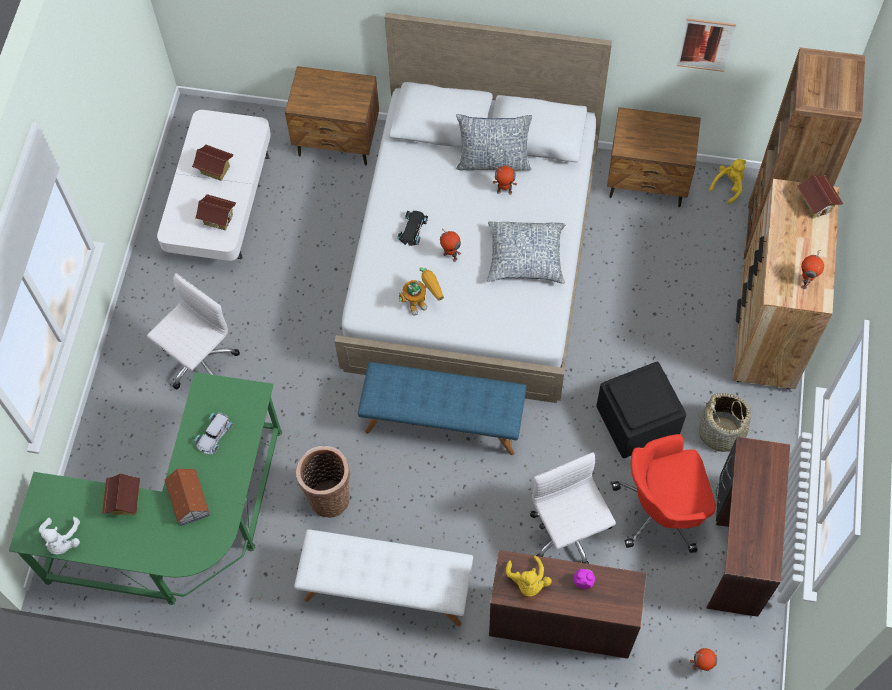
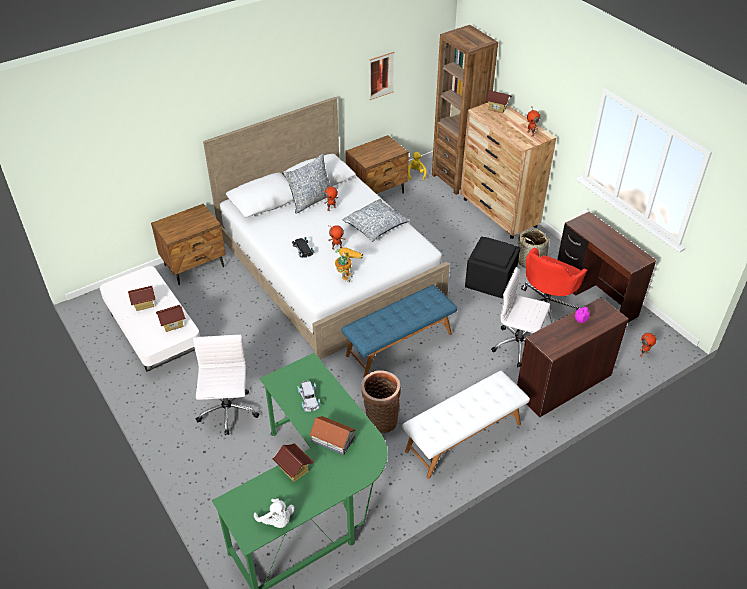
camera: 45 degrees left, 20 degrees down
yellow plush toy [506,556,552,597] -> none

